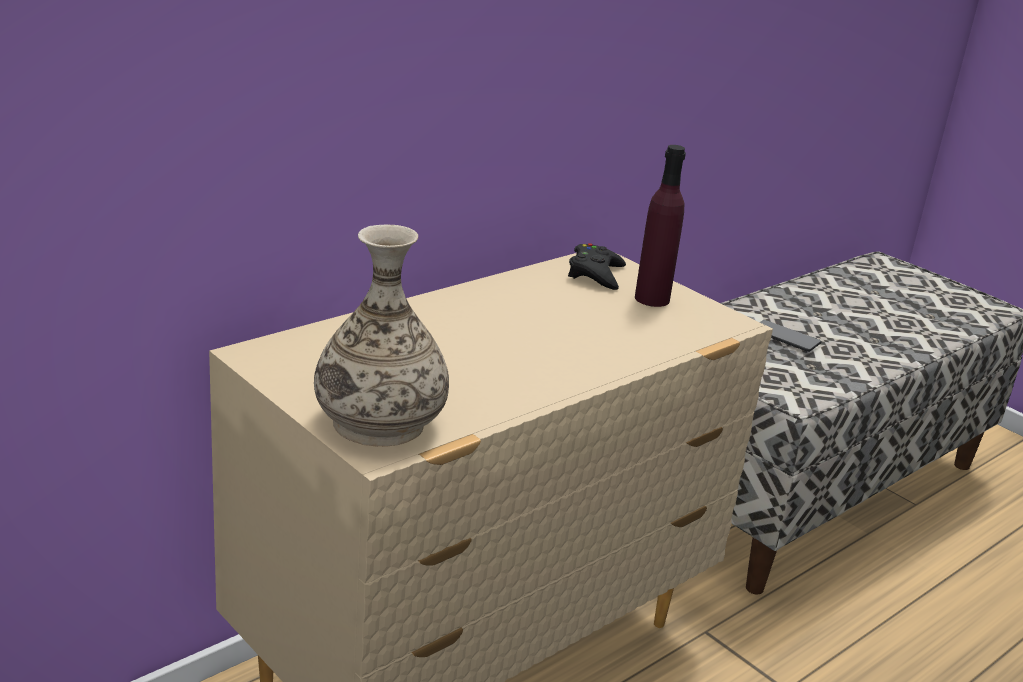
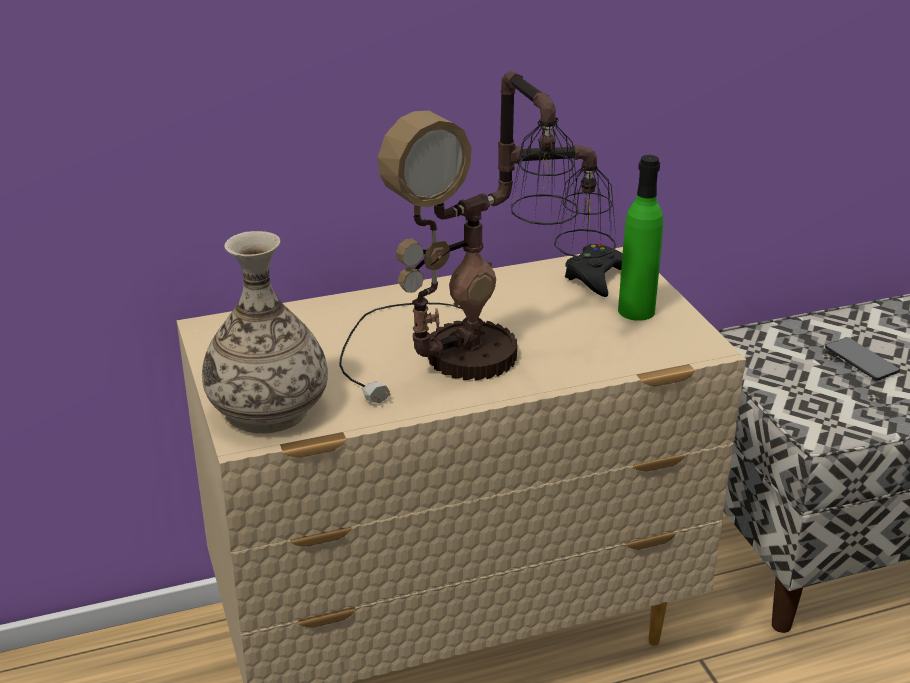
camera: 25 degrees right, 5 degrees up
purple bottle [635,145,686,307] -> green bottle [618,155,663,321]
none -> table lamp [339,71,616,403]

